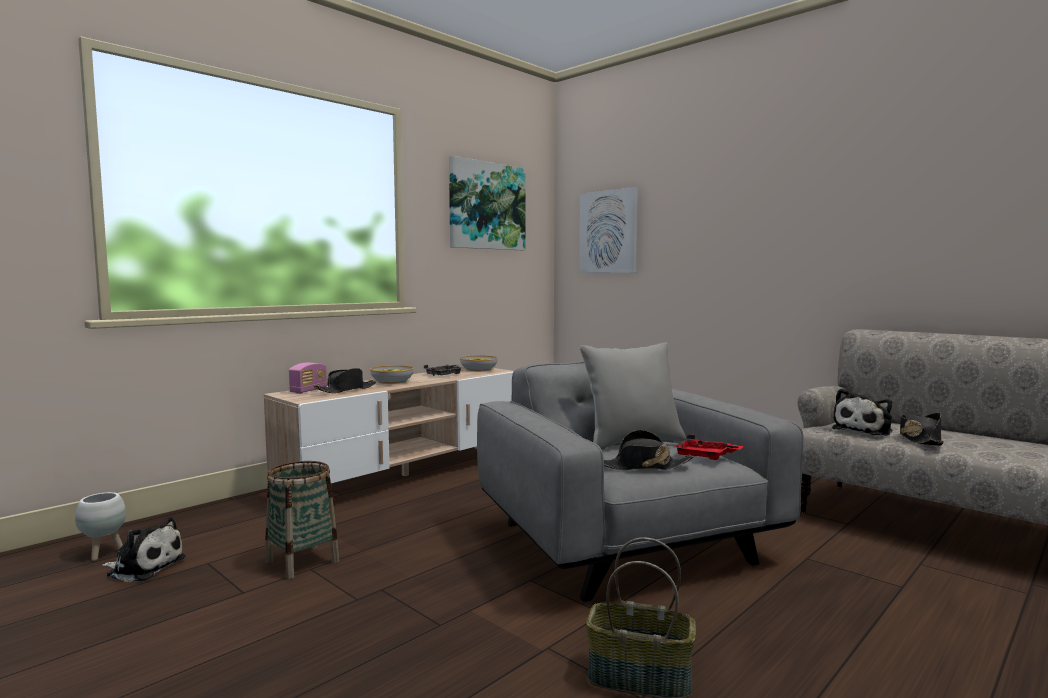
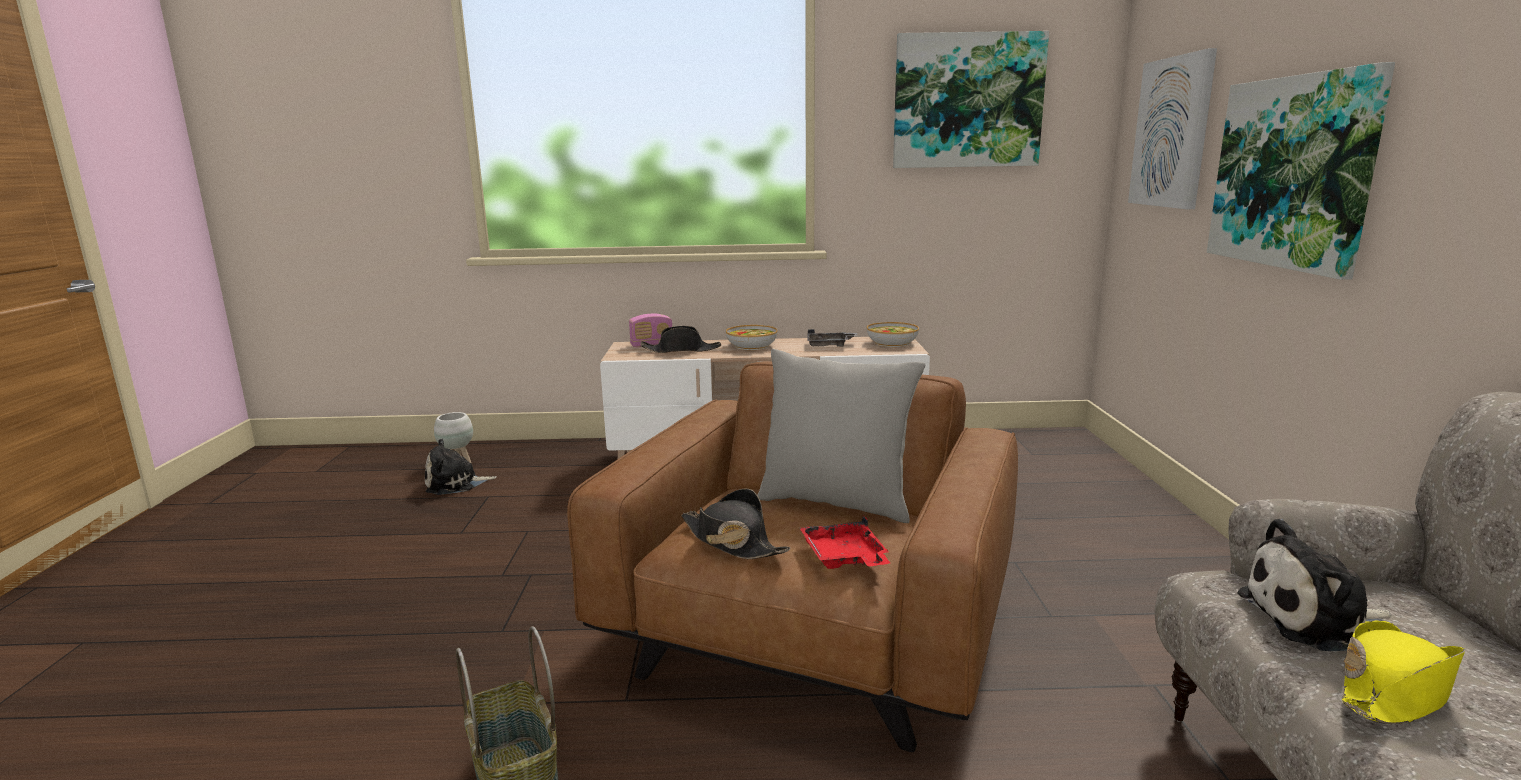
camera: 45 degrees right, 10 degrees up
plush toy [102,517,186,582] -> plush toy turned 105 degrees clockwise [425,439,497,495]
basket [265,461,340,579] -> none
grey armchair [477,362,804,602] -> brown armchair [567,361,1018,752]
black hat [900,413,944,446] -> yellow hat [1342,620,1465,724]
none -> picture [1207,62,1395,280]

